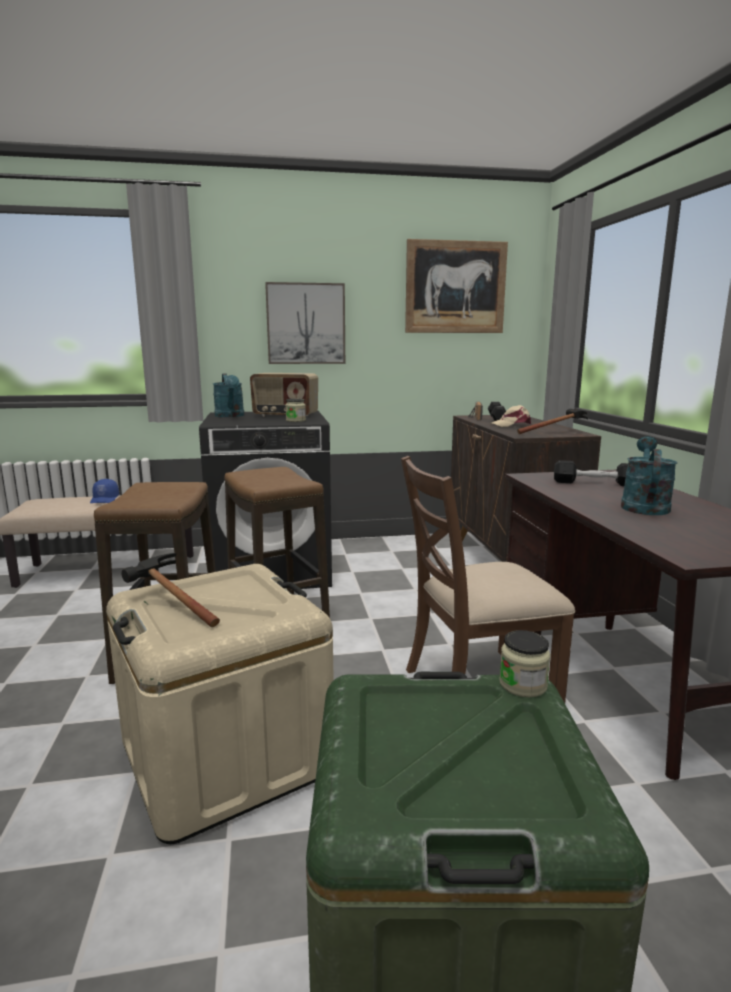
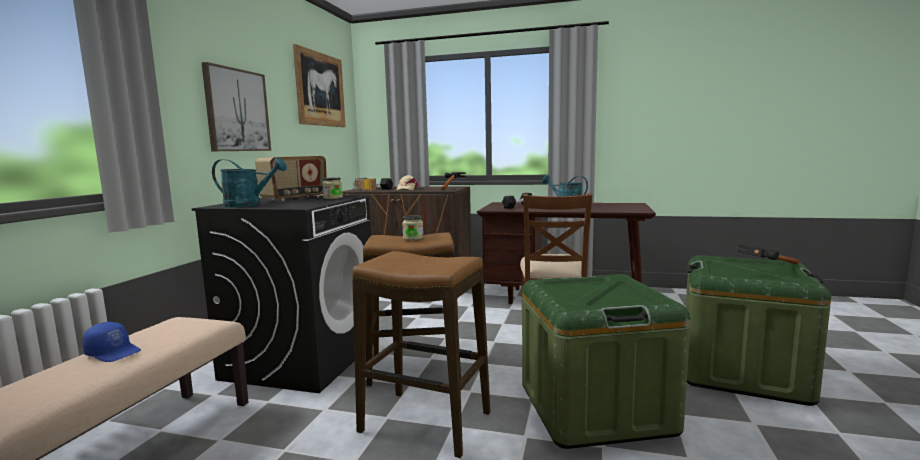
camera: 65 degrees left, 5 degrees down
beige storage box [106,564,334,844] -> green storage box [522,274,691,449]
hammer [122,553,220,627] -> hammer moved to [738,244,799,264]
jar [499,630,551,697] -> jar moved to [402,215,423,240]

